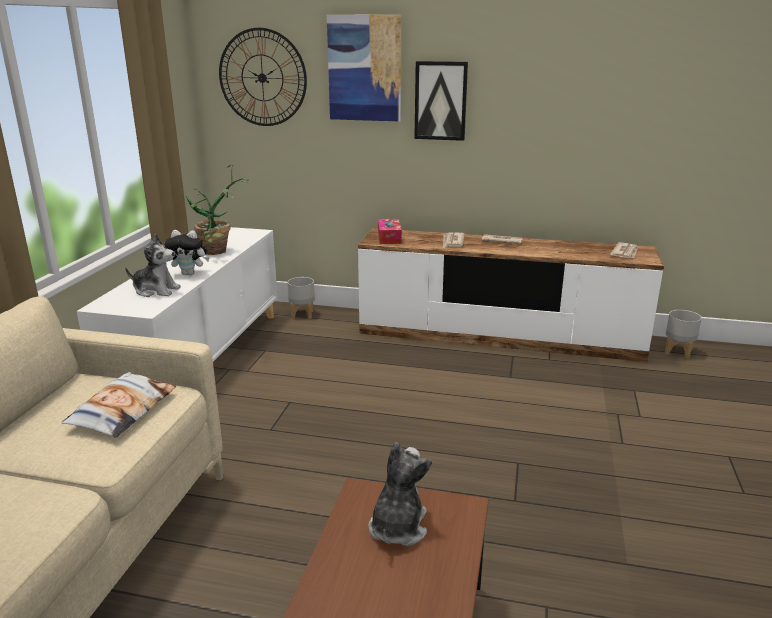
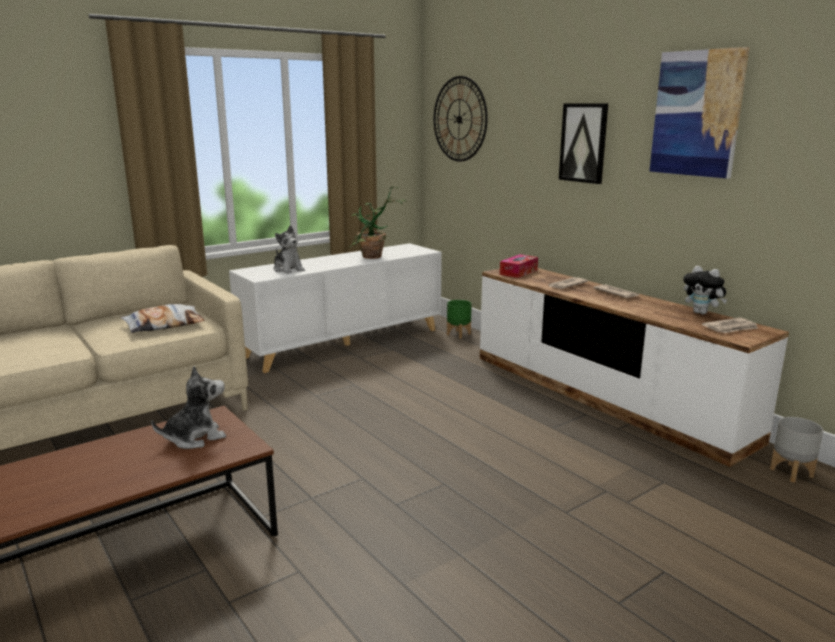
camera: 40 degrees right, 5 degrees down
plush toy [164,230,210,275] -> plush toy moved to [684,266,728,315]
grey planter [287,277,315,319] -> green planter [447,300,472,339]
picture [327,14,402,122] -> picture moved to [650,47,750,179]

